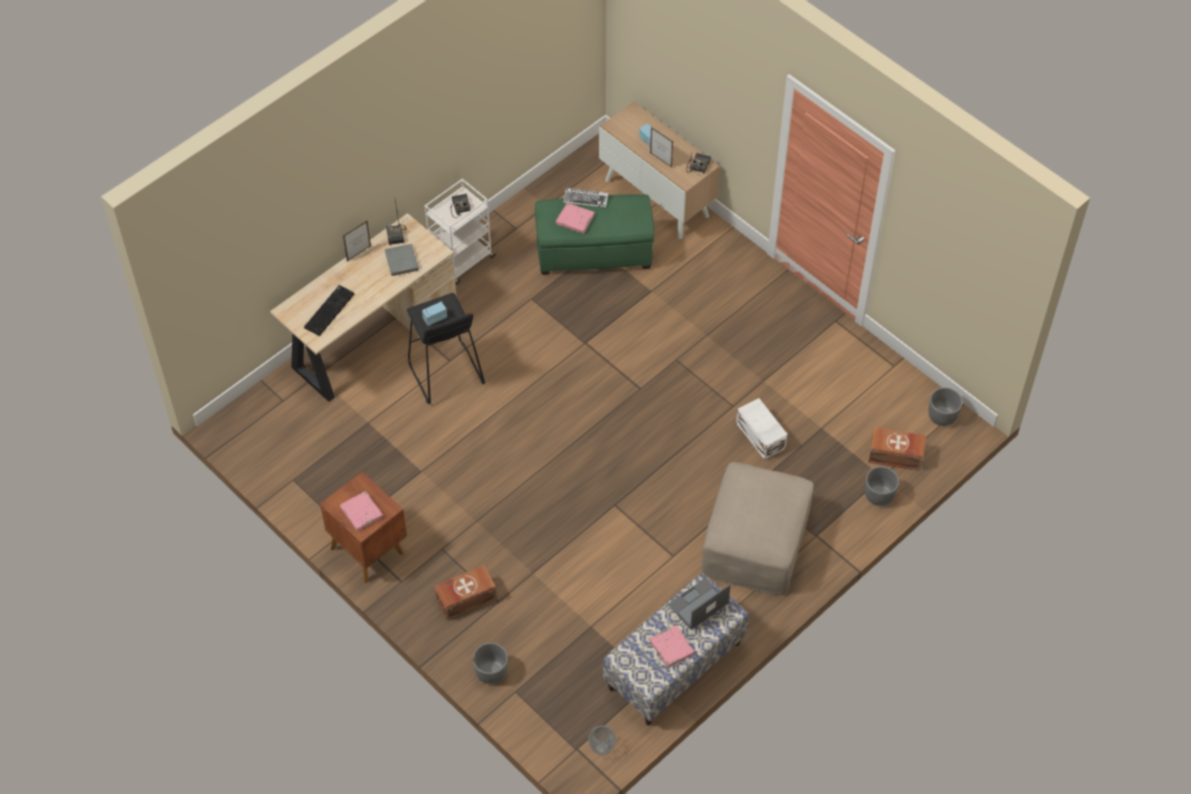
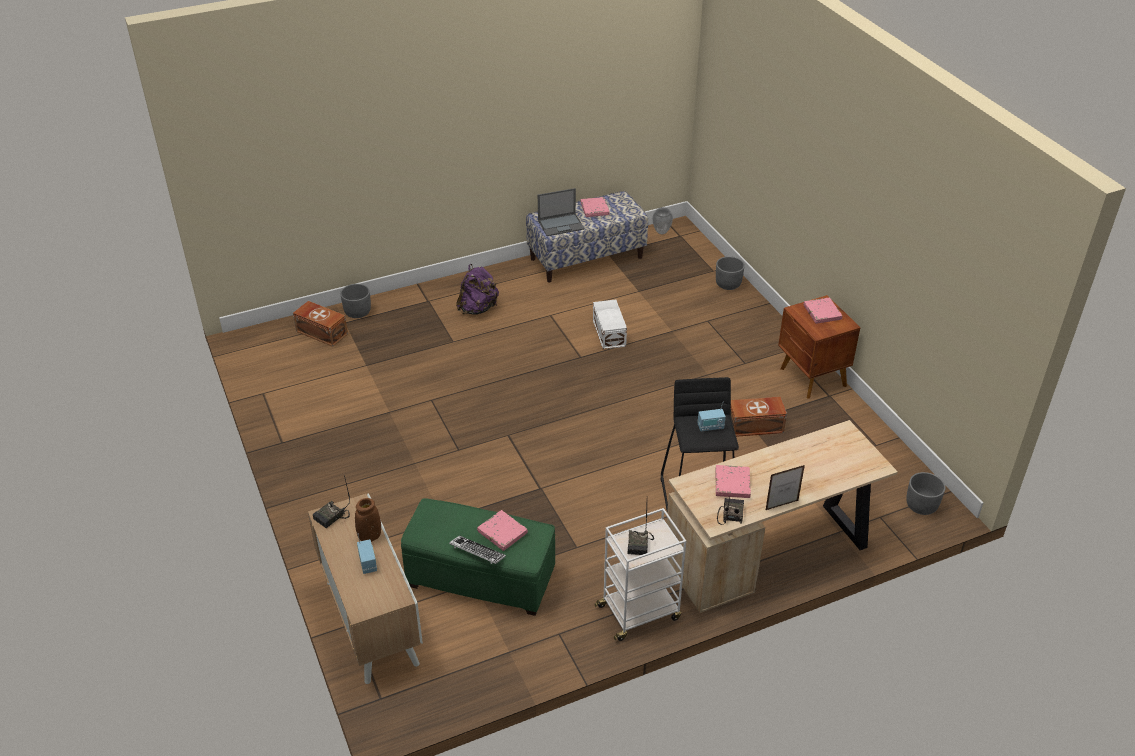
camera: 160 degrees left, 15 degrees down
keyboard [304,285,354,336] -> none
grey book [385,244,419,276] -> pink book [715,465,751,498]
brown storage box [435,565,497,621] -> brown storage box moved to [731,397,787,437]
picture frame [650,127,673,167] -> brown vase [355,498,381,542]
beige ottoman [701,462,814,595] -> purple backpack [456,264,499,315]
white storage box [736,398,788,460] -> white storage box moved to [593,299,627,349]
grey planter [928,387,962,426] -> grey planter moved to [906,472,946,515]

